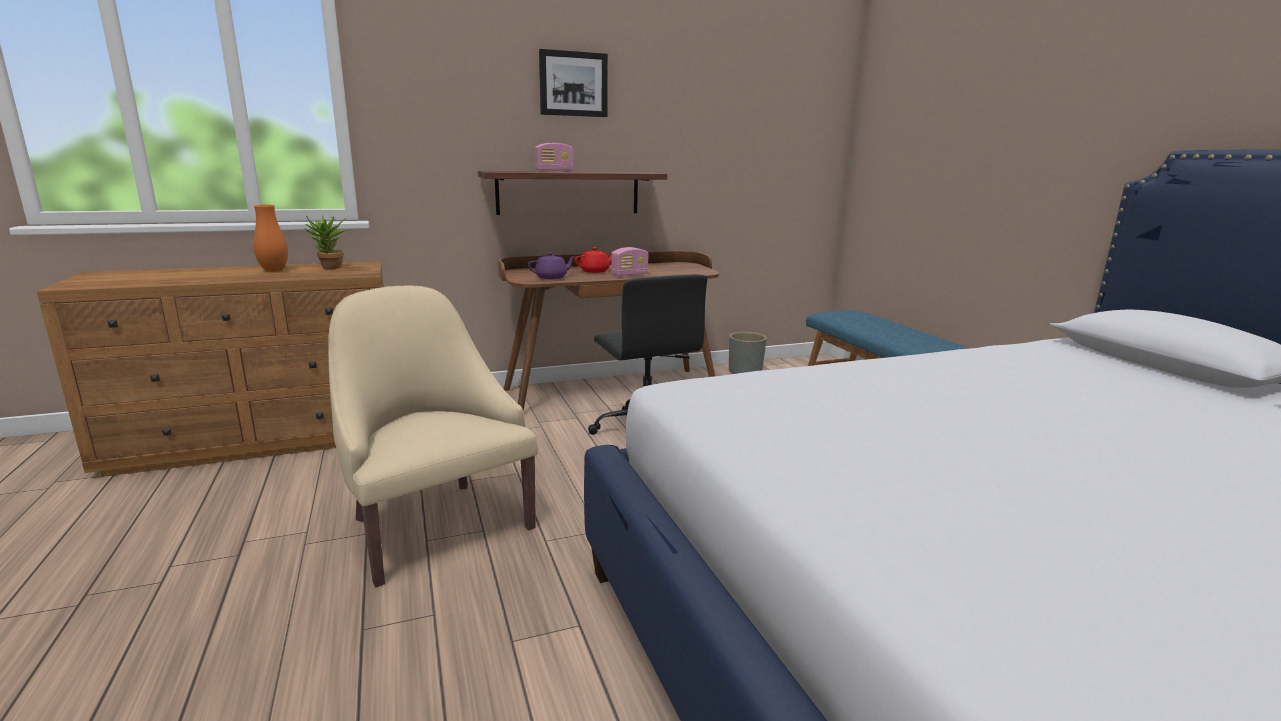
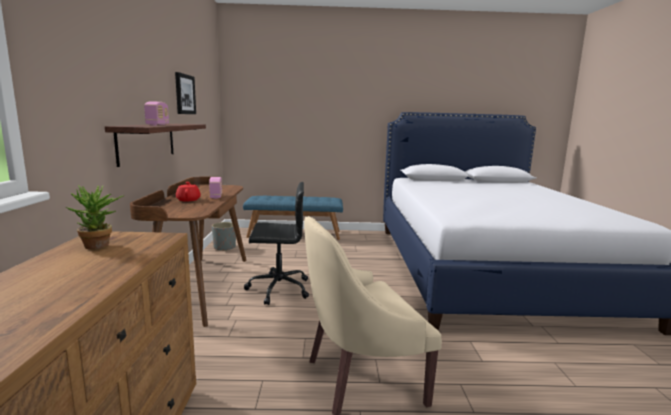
camera: 70 degrees left, 5 degrees down
orange vase [253,205,288,272] -> none
purple teapot [528,252,576,279] -> none
picture [539,49,608,117] -> picture moved to [175,72,196,114]

